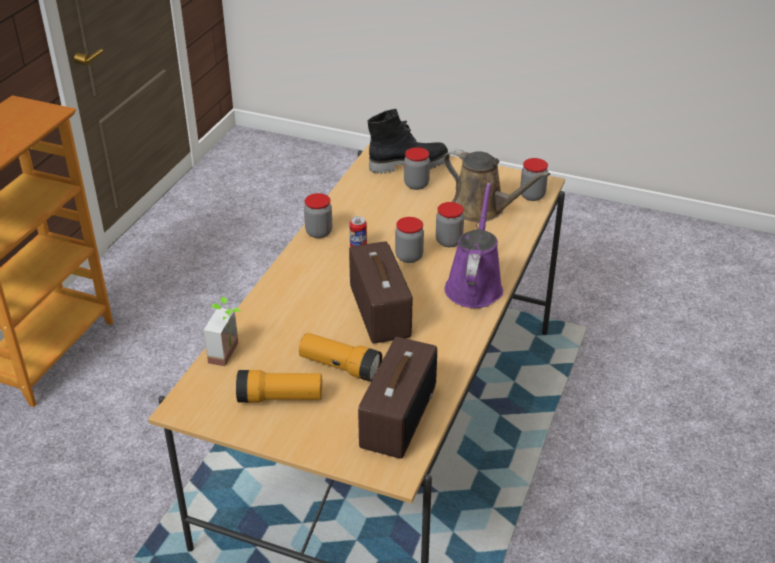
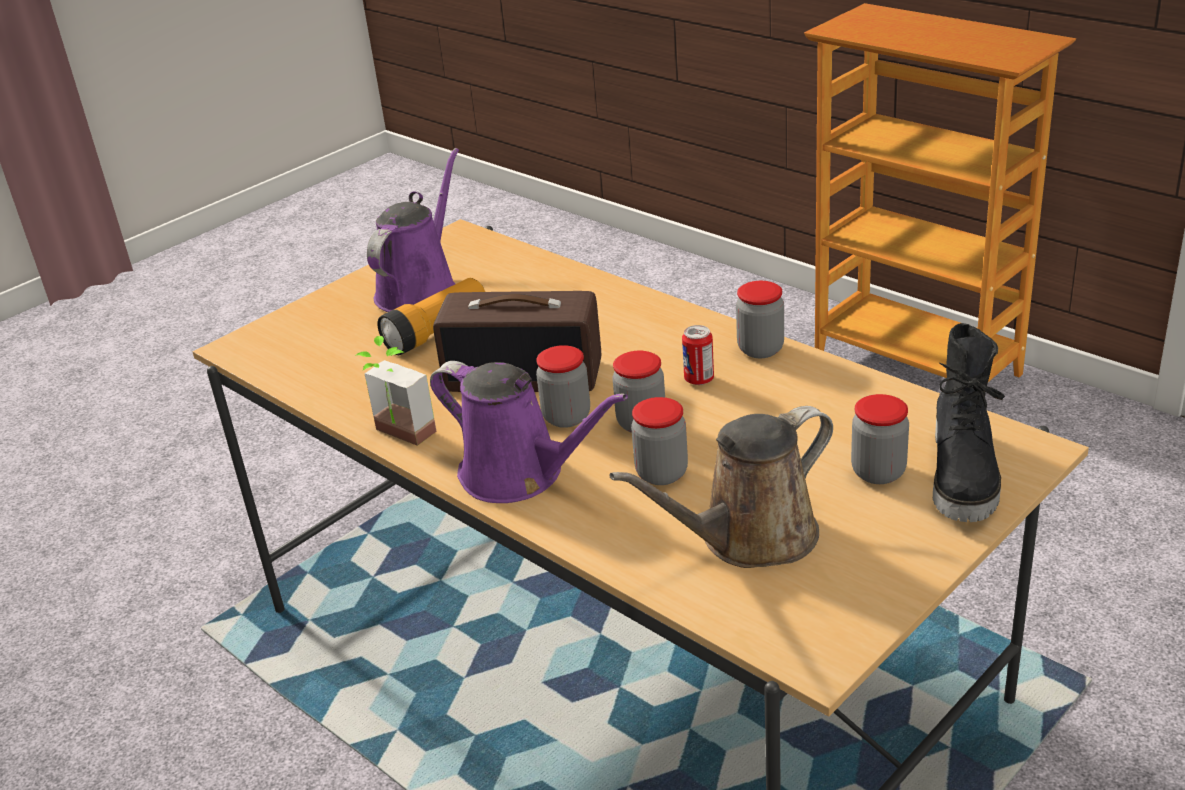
camera: 115 degrees right, 5 degrees down
potted plant [203,297,241,366] -> potted plant moved to [355,336,437,446]
flashlight [236,370,322,403] -> purple watering can [367,148,459,312]
radio [358,337,437,459] -> none
jar [520,158,548,201] -> jar moved to [536,345,590,428]

